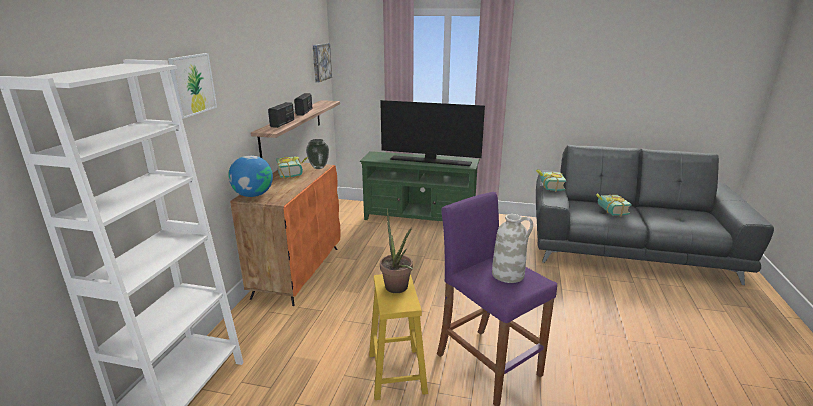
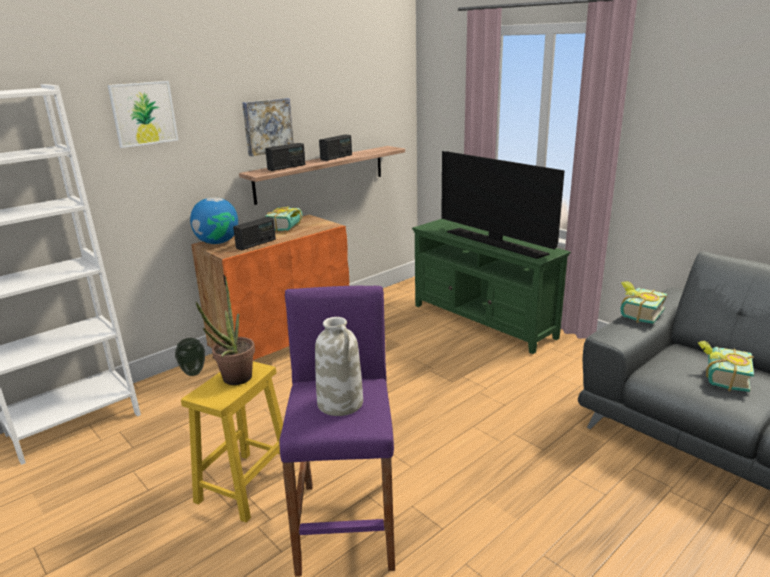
camera: 35 degrees right, 0 degrees up
vase [306,139,329,169] -> vase moved to [175,338,205,376]
picture [313,43,332,82] -> picture moved to [242,98,294,156]
none -> radio [233,217,276,250]

